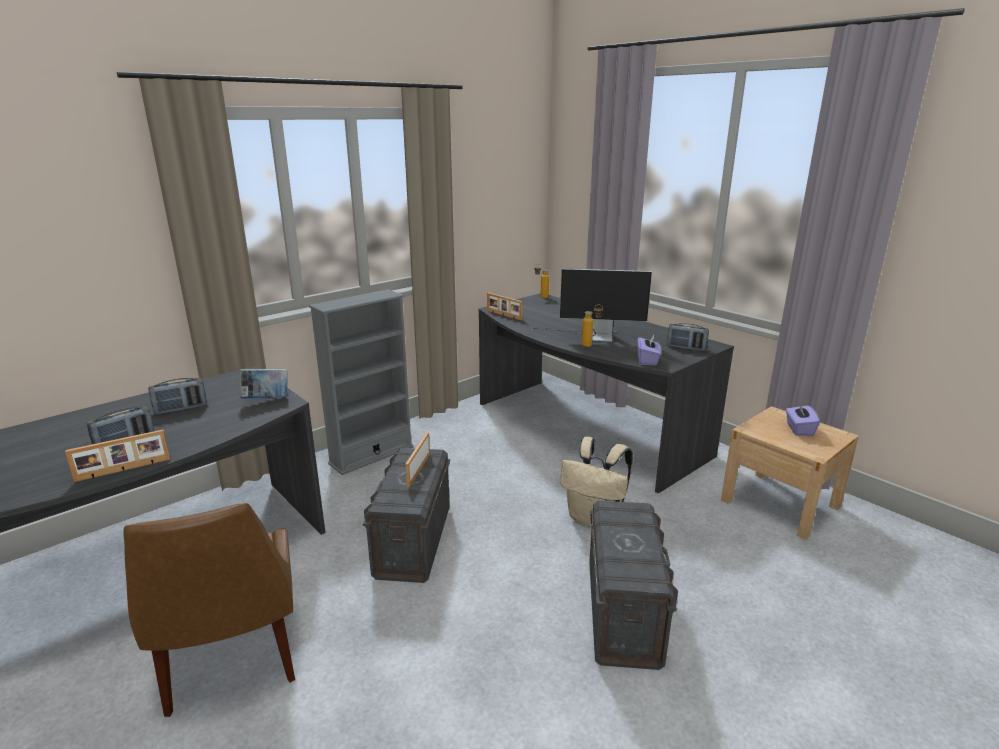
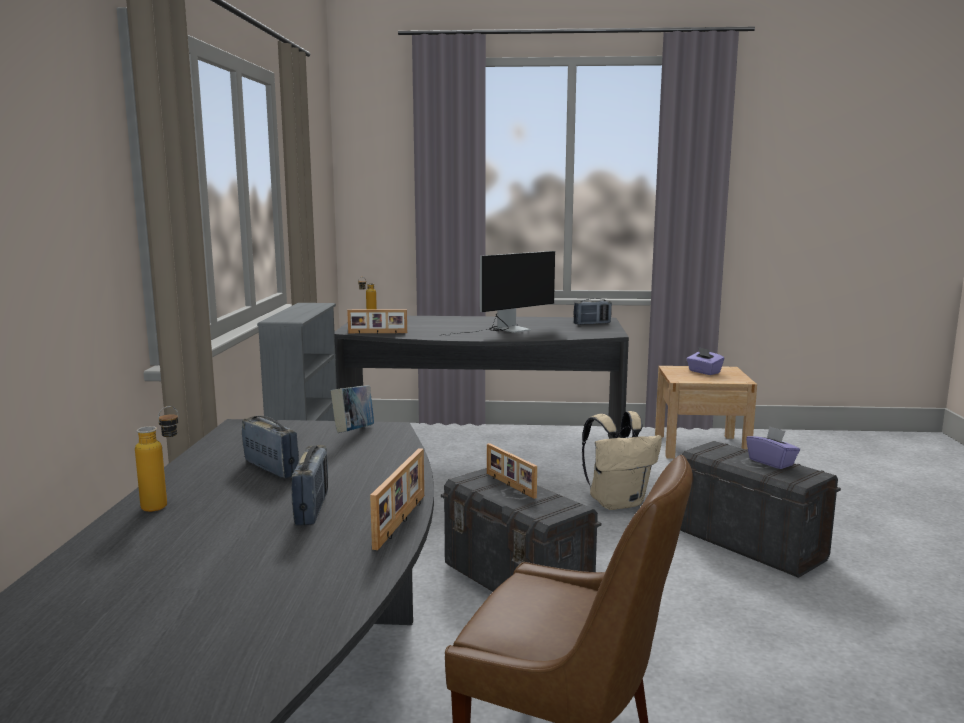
camera: 45 degrees left, 10 degrees down
radio [148,378,207,415] -> radio turned 60 degrees counterclockwise [242,416,299,478]
bottle [582,305,603,347] -> bottle moved to [135,406,178,512]
purple tissue box [637,334,661,366] -> purple tissue box moved to [746,426,800,469]

